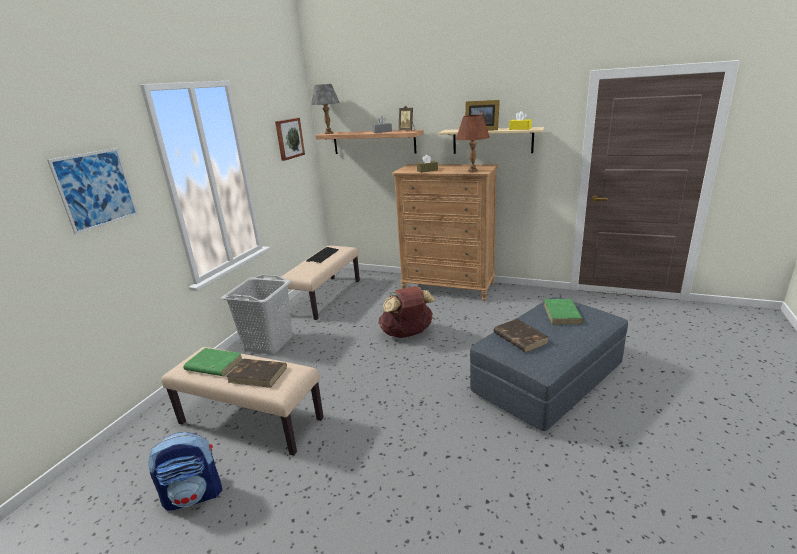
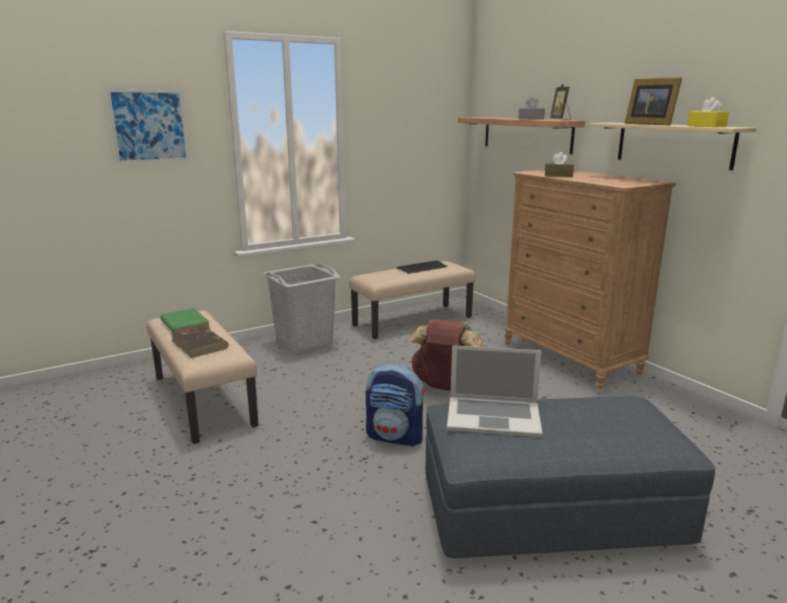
camera: 35 degrees right, 5 degrees down
backpack [148,432,222,511] -> backpack moved to [366,363,426,447]
picture [275,118,305,161] -> none
grey table lamp [311,84,340,134] -> none
brown table lamp [456,115,490,172] -> none
brown book [493,319,548,352] -> laptop [447,345,543,437]
green book [544,299,583,325] -> none

